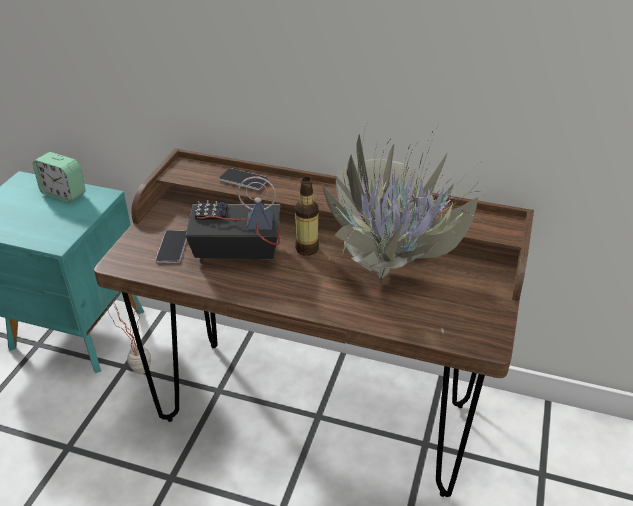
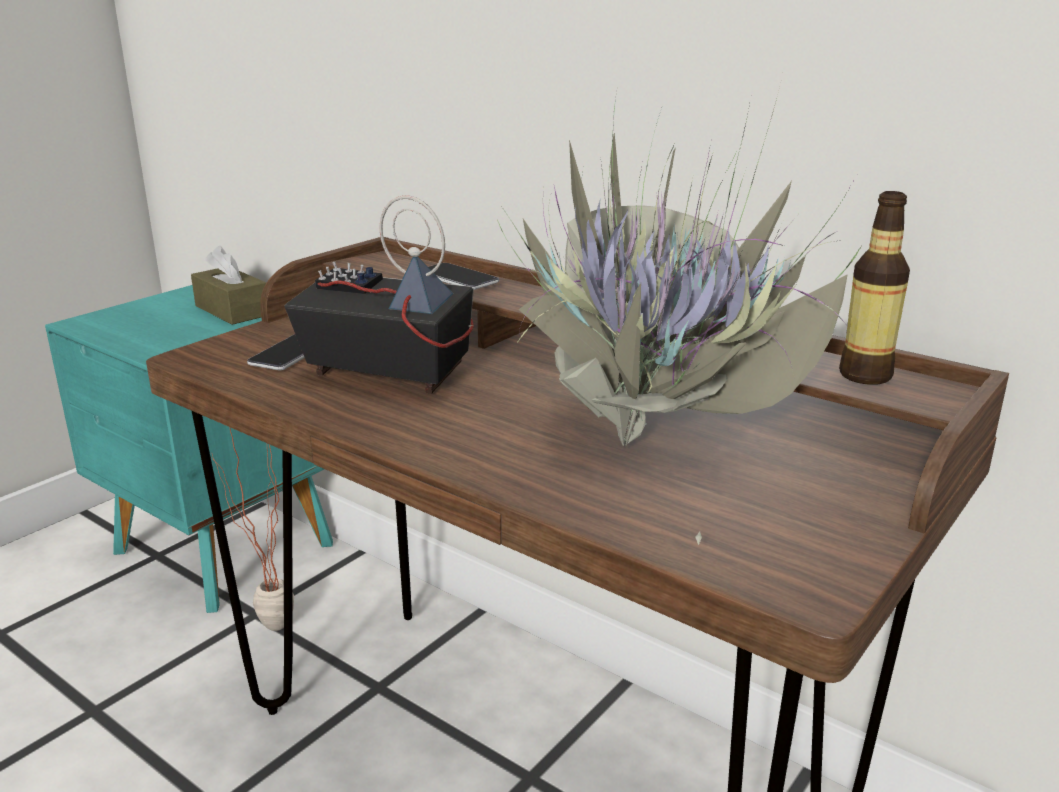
camera: 20 degrees right, 15 degrees down
alarm clock [33,152,85,203] -> brown tissue box [191,246,266,325]
bottle [295,177,319,256] -> bottle moved to [839,191,910,385]

